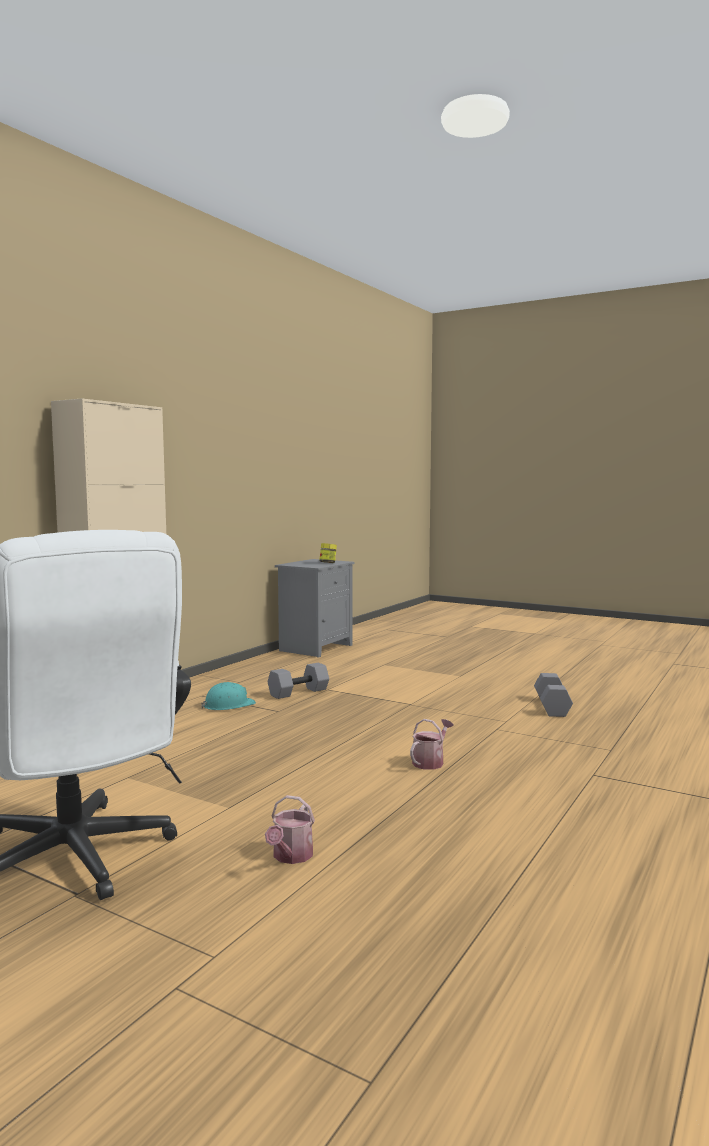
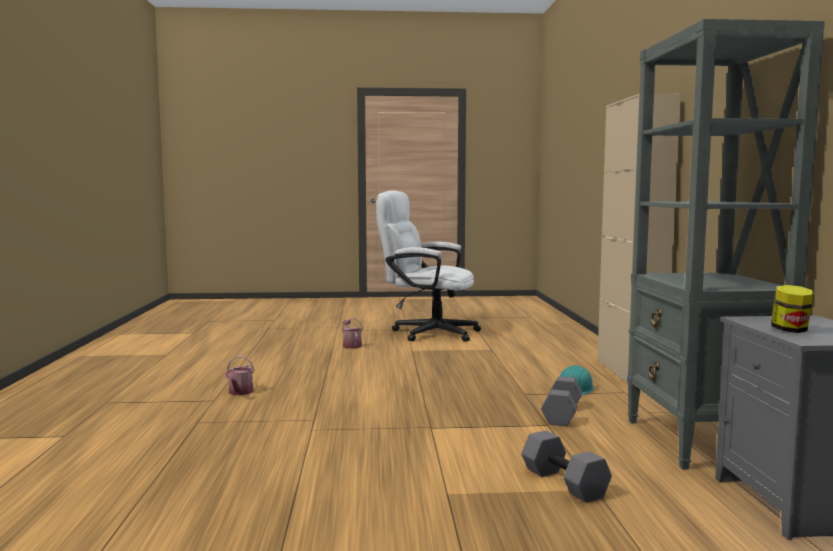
camera: 145 degrees right, 0 degrees up
watering can [410,719,454,770] -> watering can moved to [225,356,254,395]
grey dumbbell [534,673,573,717] -> grey dumbbell moved to [521,430,612,503]
none -> grey bookcase [627,19,825,470]

